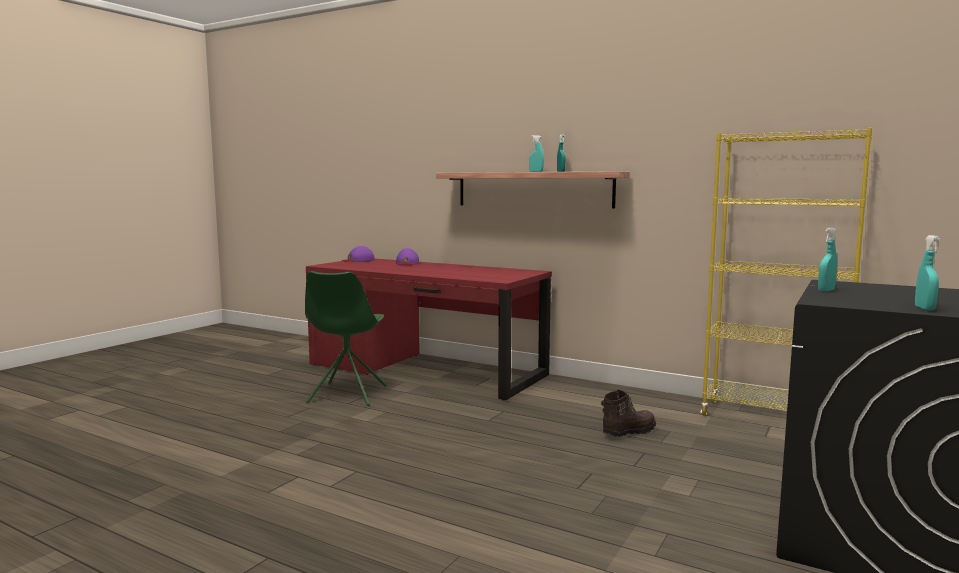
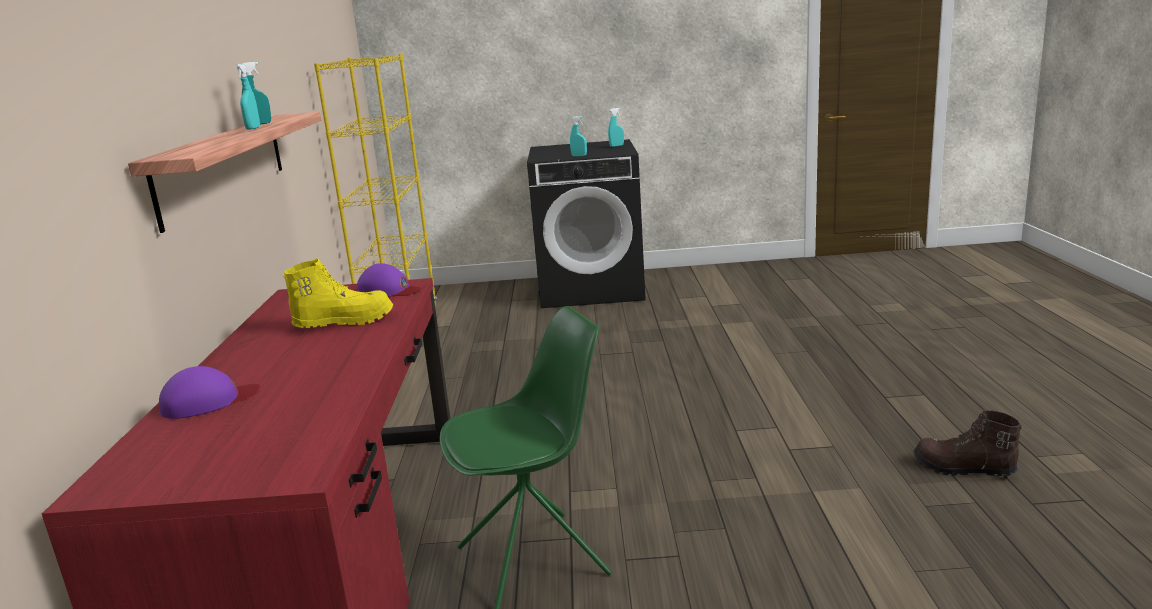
camera: 120 degrees left, 10 degrees up
purple cap [341,246,375,262] -> purple cap moved to [357,263,421,297]
brown boot [601,390,656,437] -> brown boot moved to [913,410,1022,476]
none -> yellow boot [283,258,393,328]

